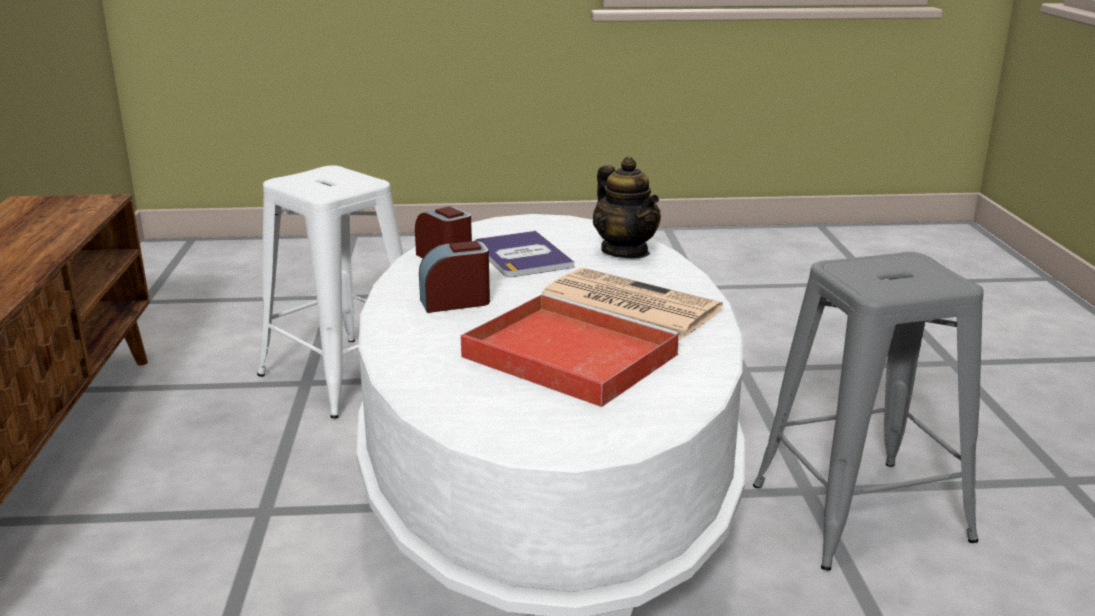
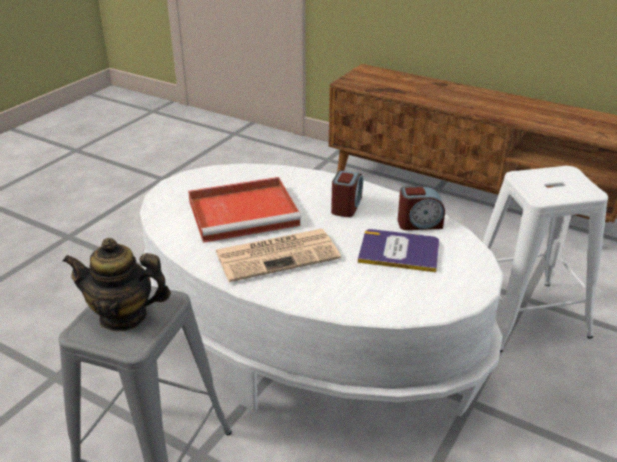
camera: 125 degrees right, 10 degrees up
teapot [593,157,661,259] -> teapot moved to [62,238,171,332]

